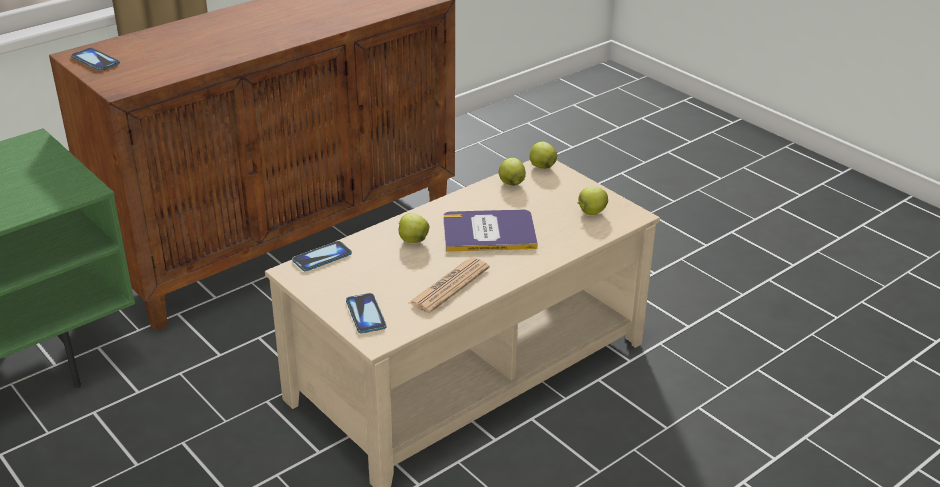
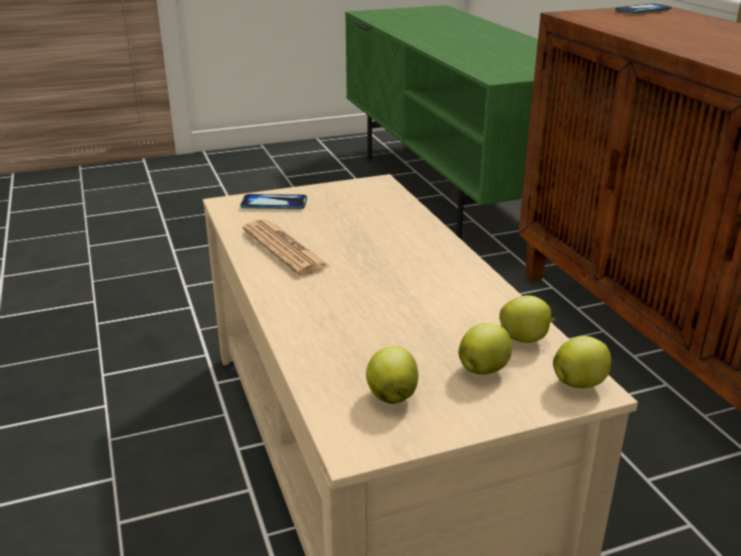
camera: 110 degrees right, 5 degrees down
phone [292,241,352,271] -> none
apple [399,213,429,243] -> apple moved to [459,323,512,374]
book [443,210,538,252] -> none

